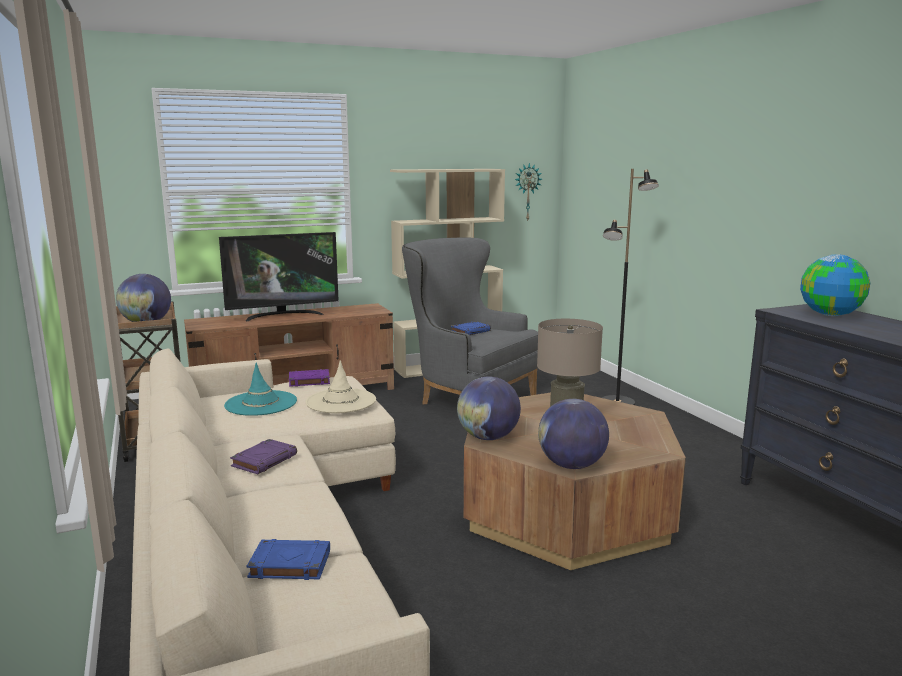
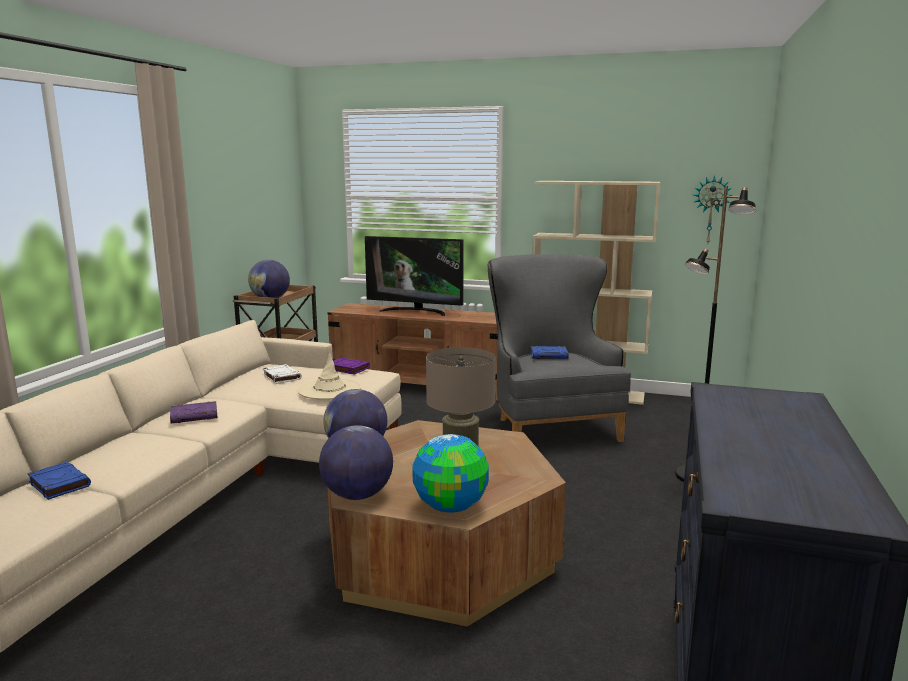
camera: 40 degrees right, 0 degrees up
turquoise hat [224,363,297,416] -> white book [262,364,302,384]
globe [800,254,870,316] -> globe moved to [412,434,489,513]

